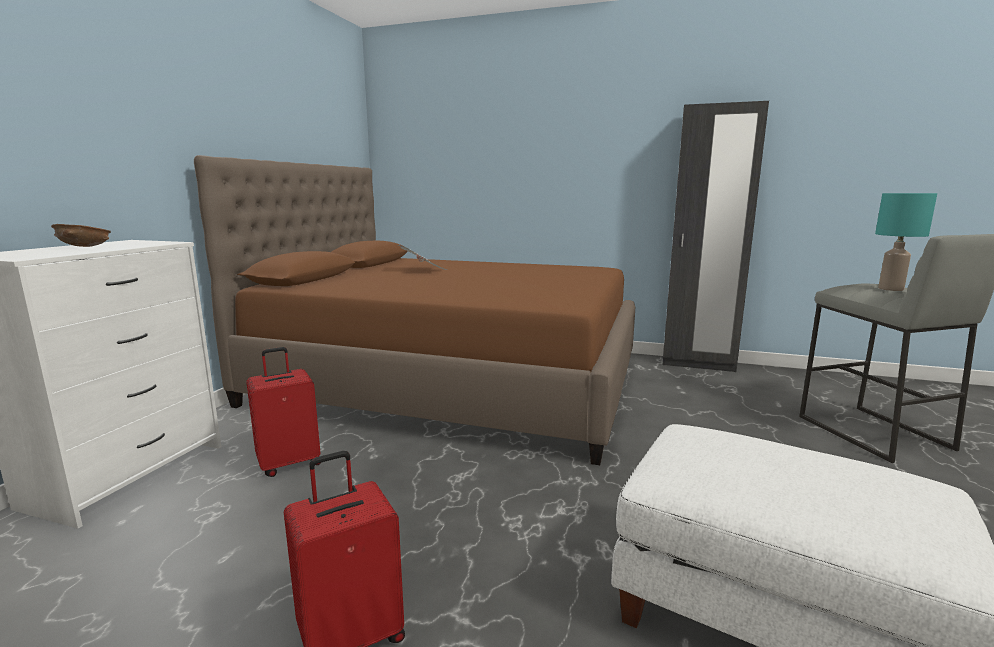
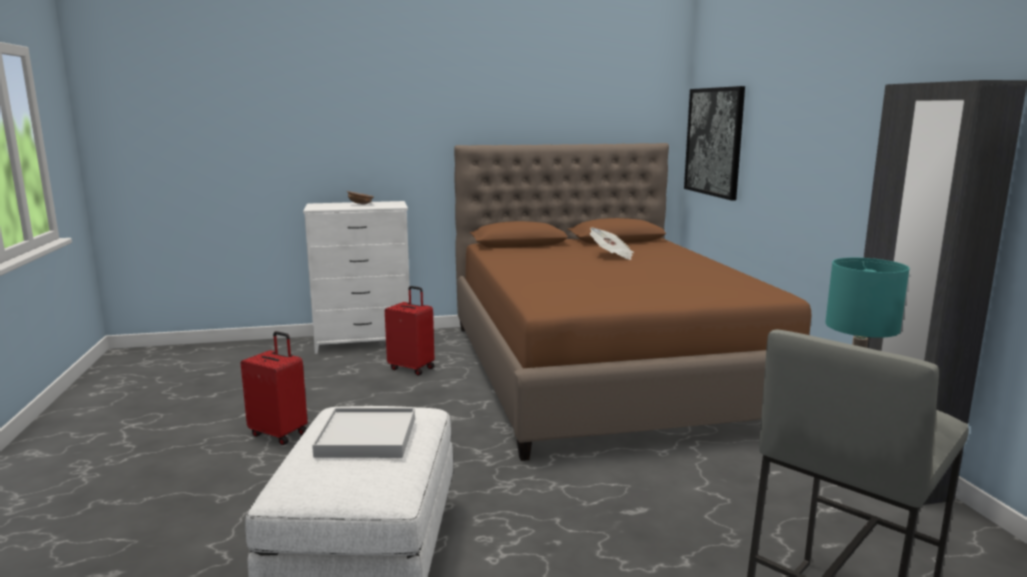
camera: 60 degrees right, 0 degrees up
none -> white tray [312,408,415,458]
none -> picture [684,86,745,201]

